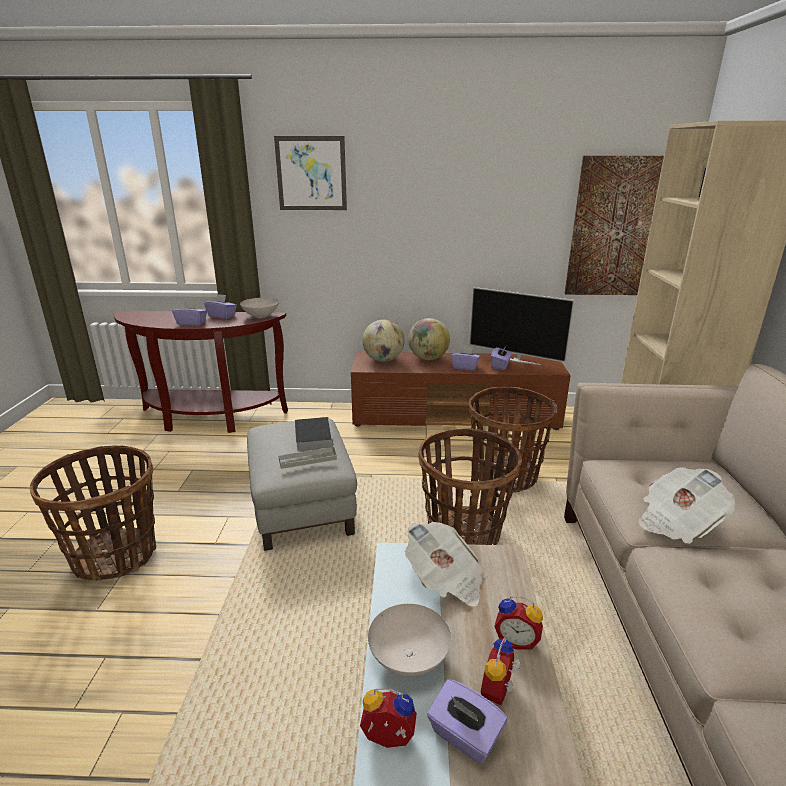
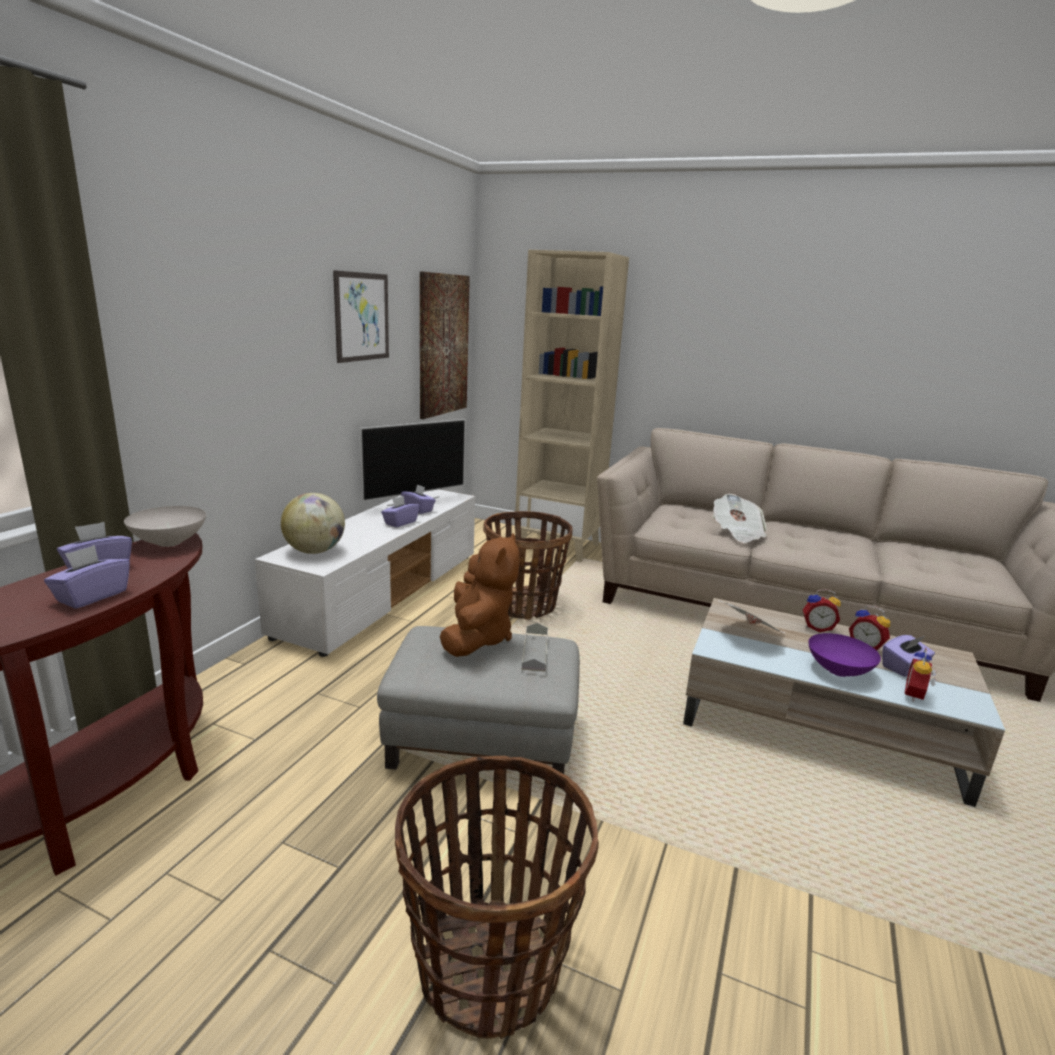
camera: 70 degrees left, 5 degrees down
picture [274,136,347,210] -> picture moved to [333,270,389,363]
book [295,417,333,451] -> brown plush toy [440,533,520,657]
brown tv stand [351,352,571,430] -> white tv stand [255,490,475,657]
white bowl [368,604,451,676] -> purple bowl [808,633,881,677]
globe [408,318,450,360] -> none
basket [418,429,521,545] -> none
alarm clock [494,597,543,650] -> alarm clock turned 60 degrees clockwise [803,589,841,632]

